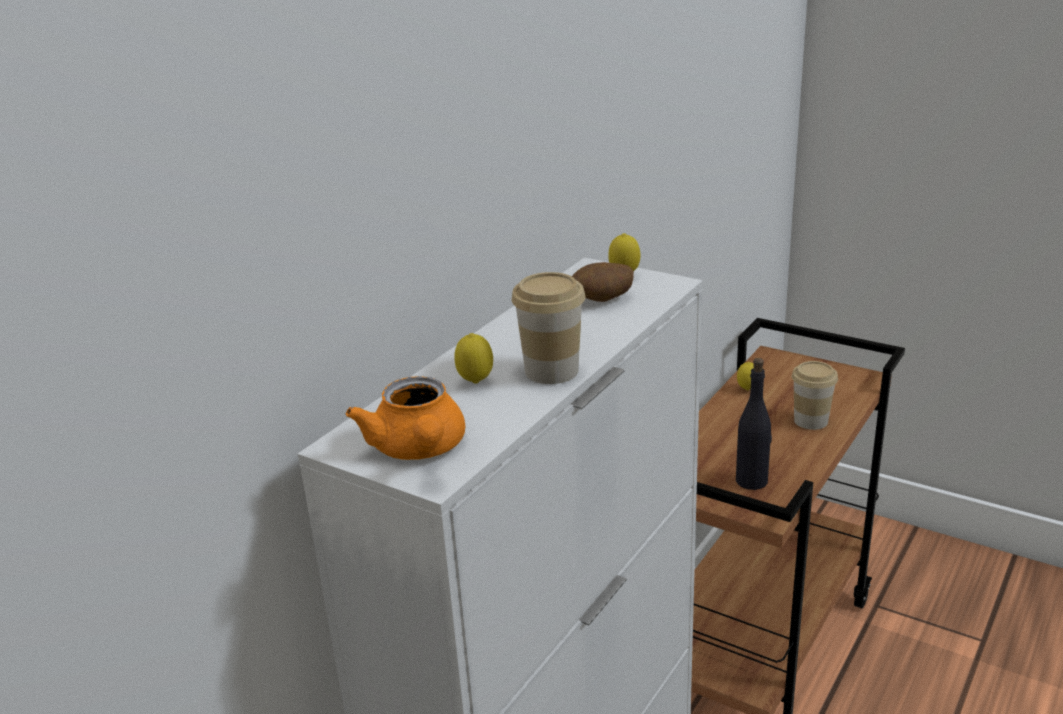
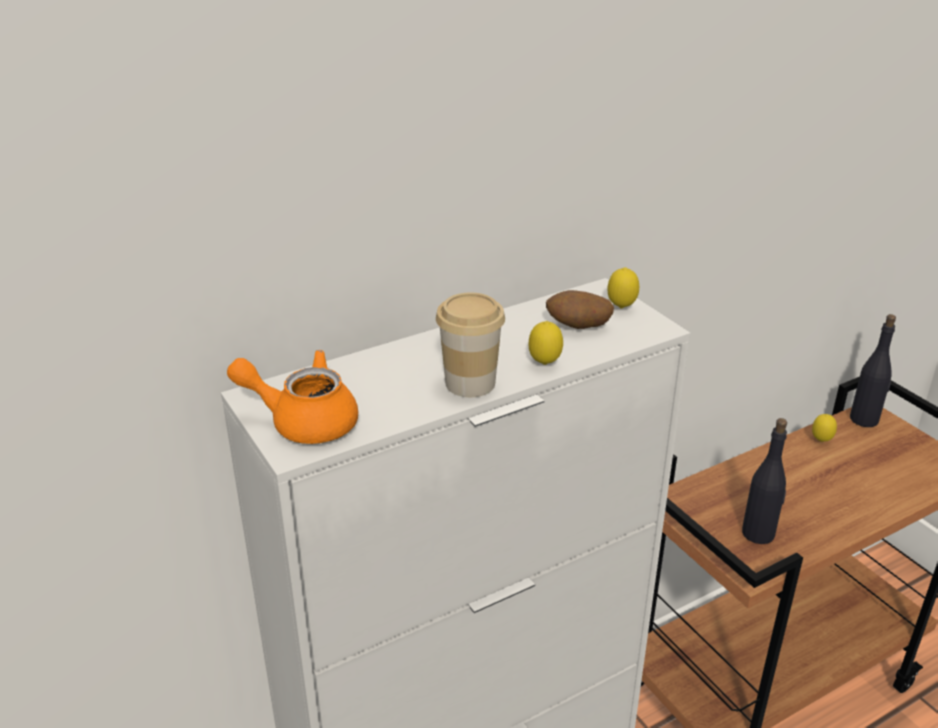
camera: 25 degrees right, 5 degrees up
orange teapot [346,376,465,460] -> orange teapot turned 90 degrees clockwise [227,350,358,444]
lemon [454,333,493,384] -> lemon moved to [529,321,563,365]
cup [792,361,838,430] -> none
none -> black bottle [850,314,896,427]

